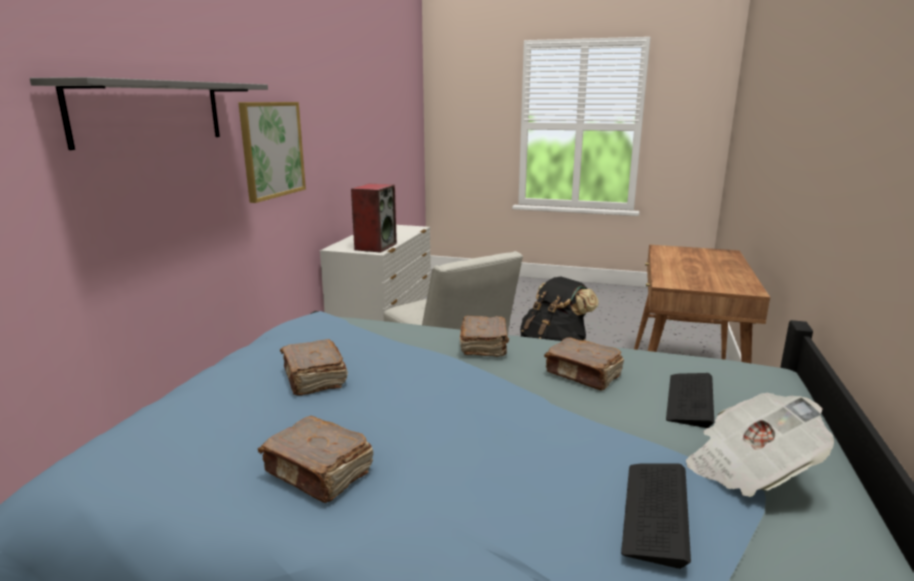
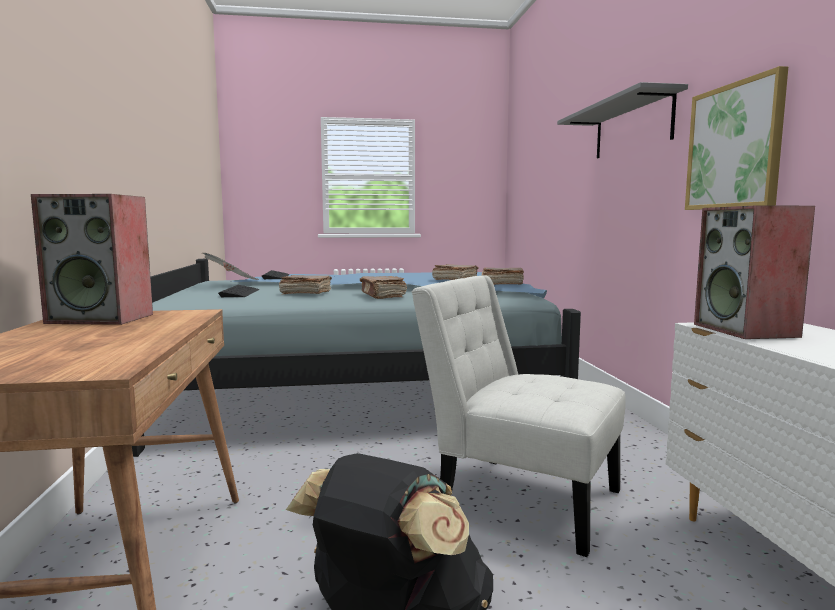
camera: 155 degrees right, 10 degrees down
brown book [258,416,373,503] -> brown book moved to [482,268,524,285]
none -> speaker [31,194,153,325]

